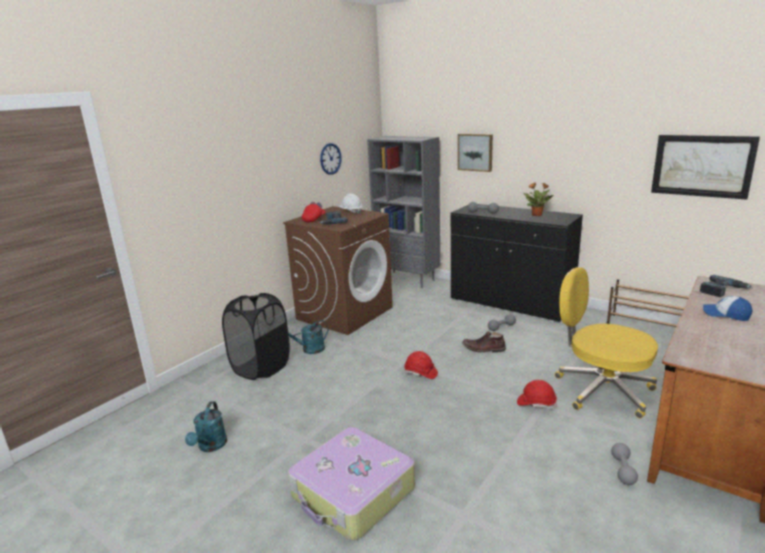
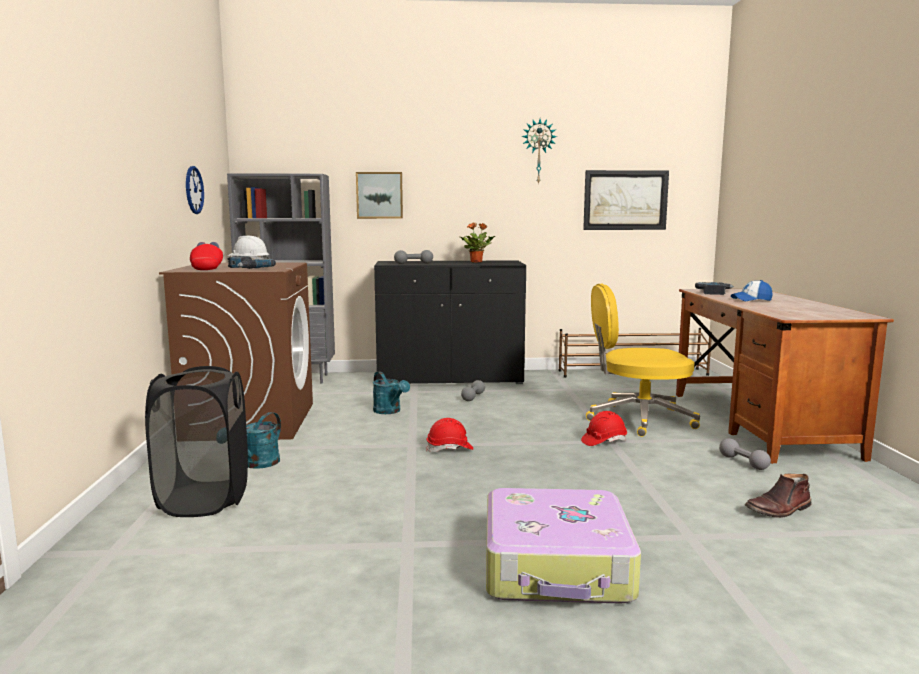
camera: 40 degrees left, 10 degrees down
turquoise watering can [185,401,227,452] -> turquoise watering can moved to [373,371,410,414]
brown boot [462,331,506,352] -> brown boot moved to [745,474,812,518]
none -> wall clock [522,119,557,185]

